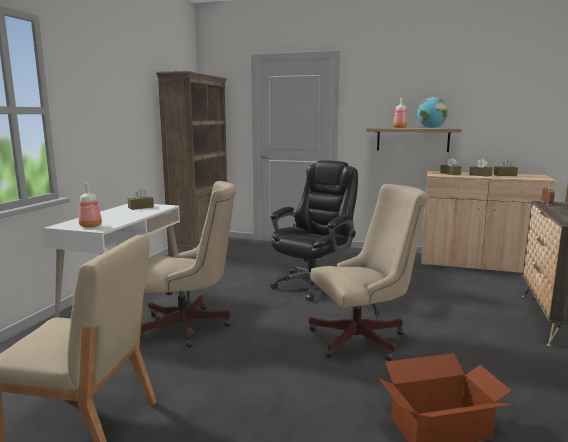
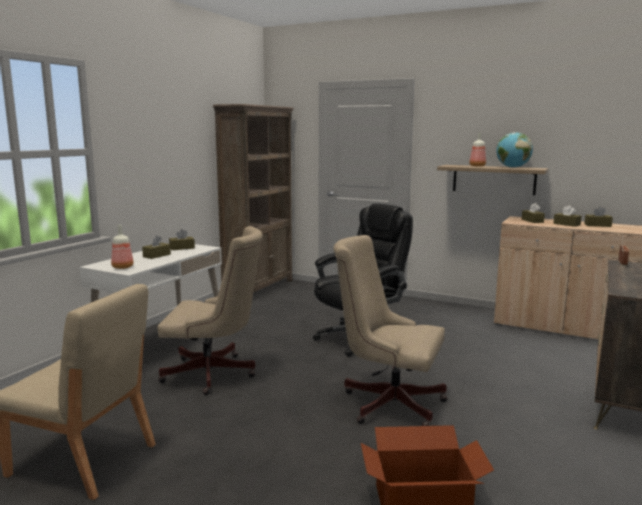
camera: 10 degrees right, 0 degrees up
beige office chair [309,184,428,361] -> beige office chair turned 150 degrees counterclockwise [333,235,448,426]
none -> brown tissue box [142,235,171,259]

